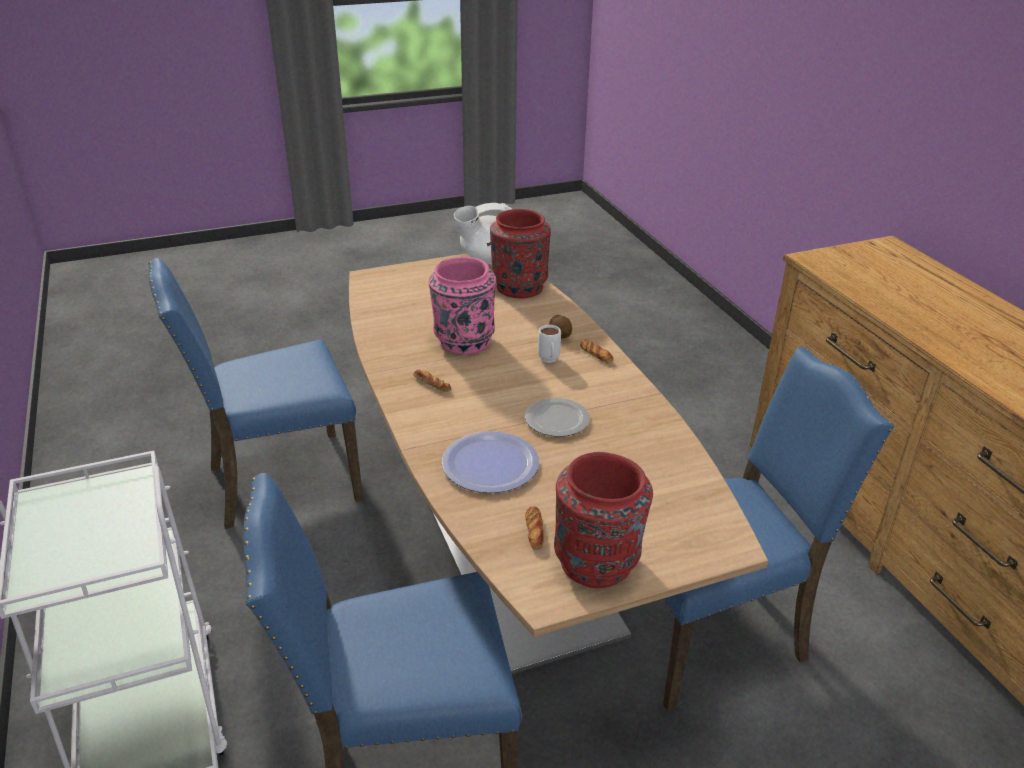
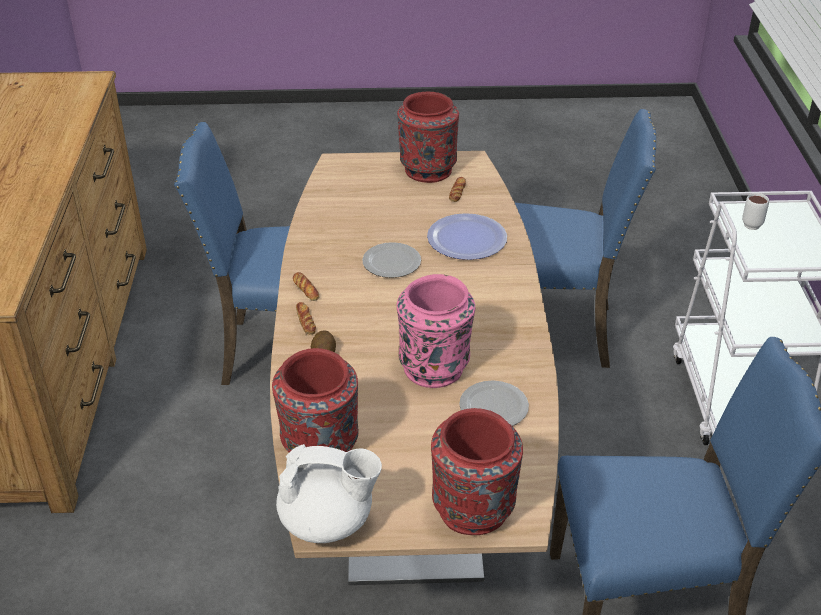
camera: 160 degrees left, 5 degrees up
bread [414,369,451,392] -> bread moved to [293,272,319,301]
white mug [538,325,561,363] -> white mug moved to [742,193,769,230]
none -> red vase [431,408,523,535]
none -> plate [459,381,529,426]

